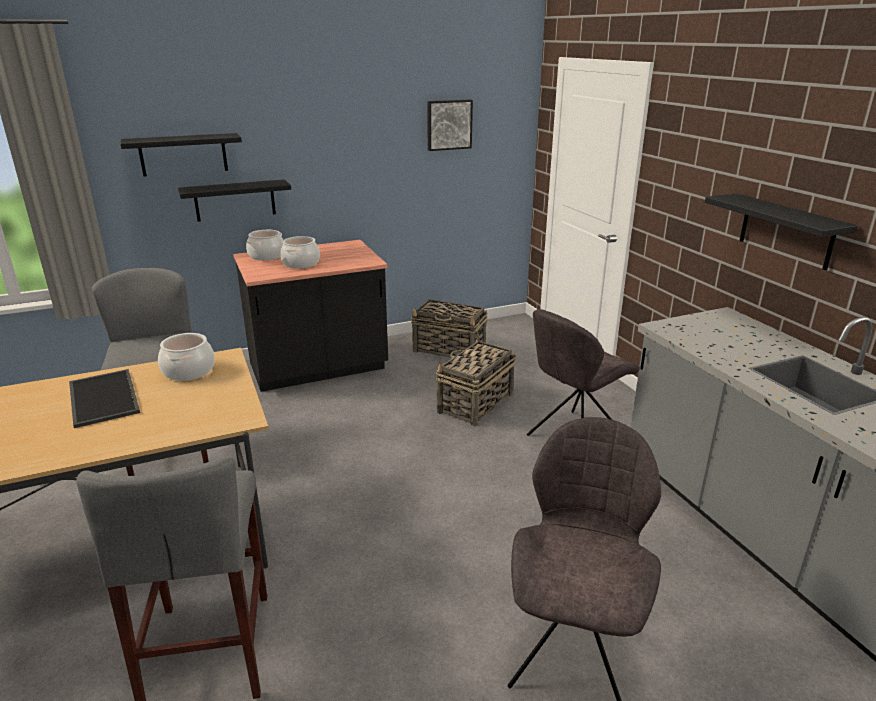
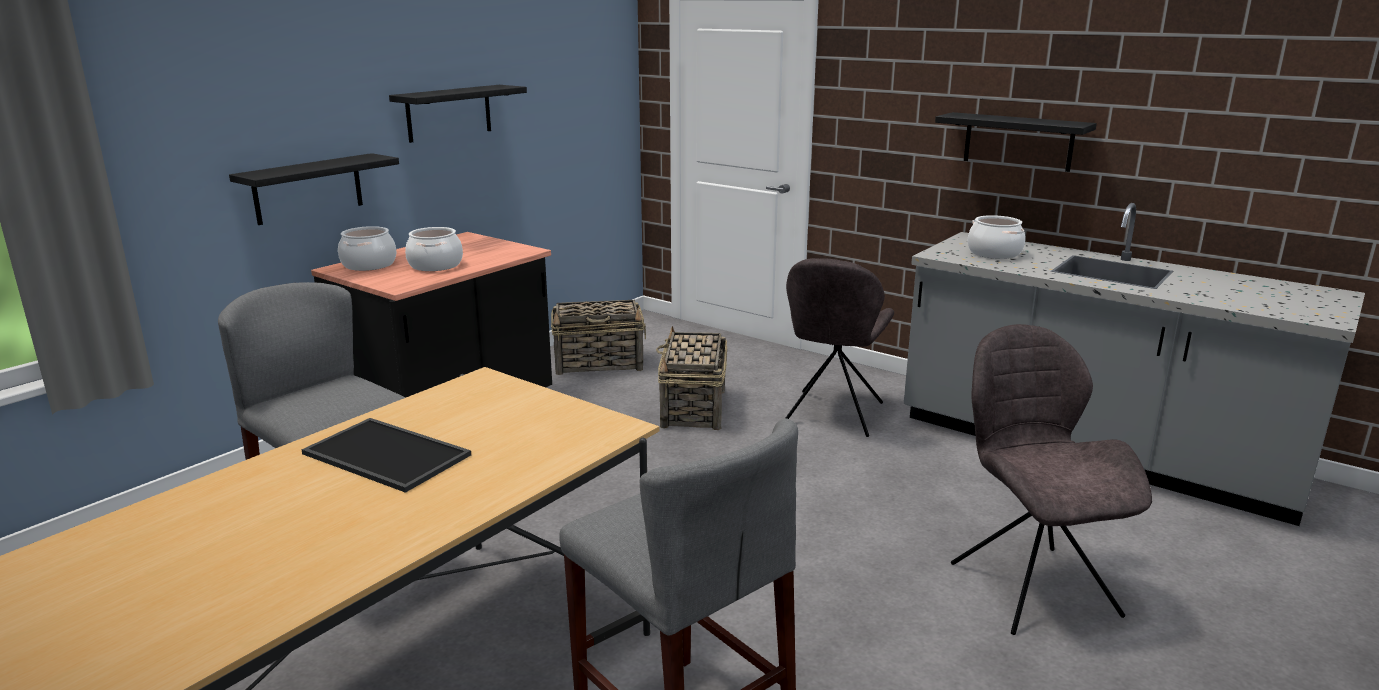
camera: 30 degrees left, 5 degrees down
black shelf [120,133,242,177] -> black shelf moved to [389,85,527,143]
cooking pot [158,333,215,381] -> cooking pot moved to [968,215,1025,259]
picture [427,100,473,151] -> none

